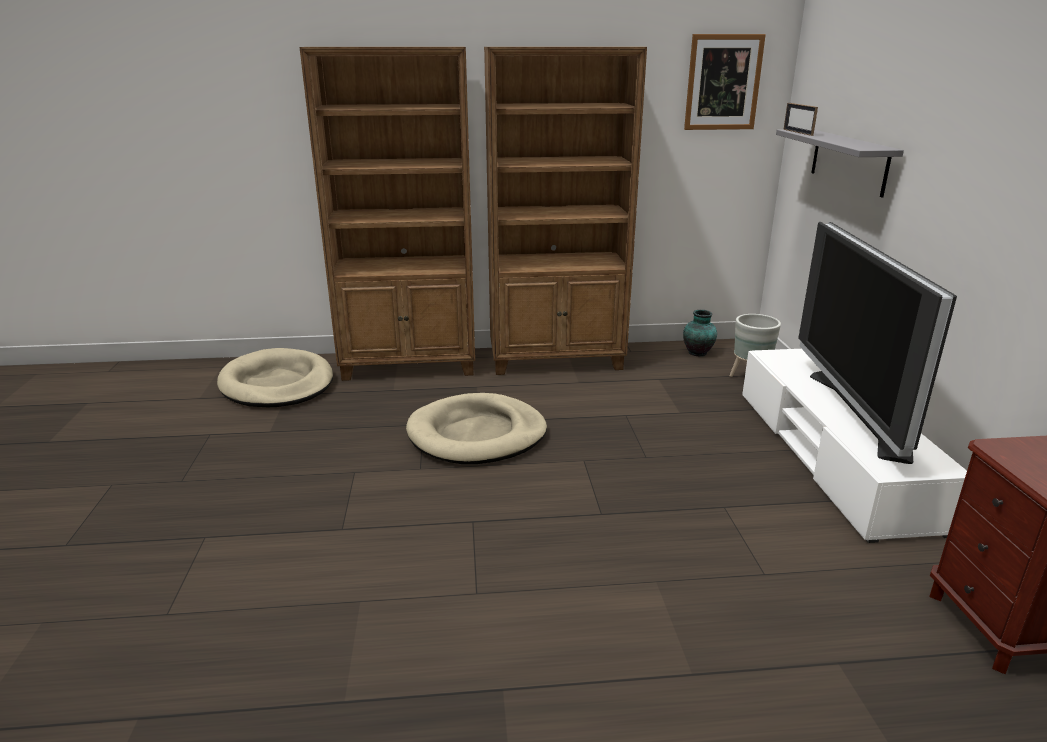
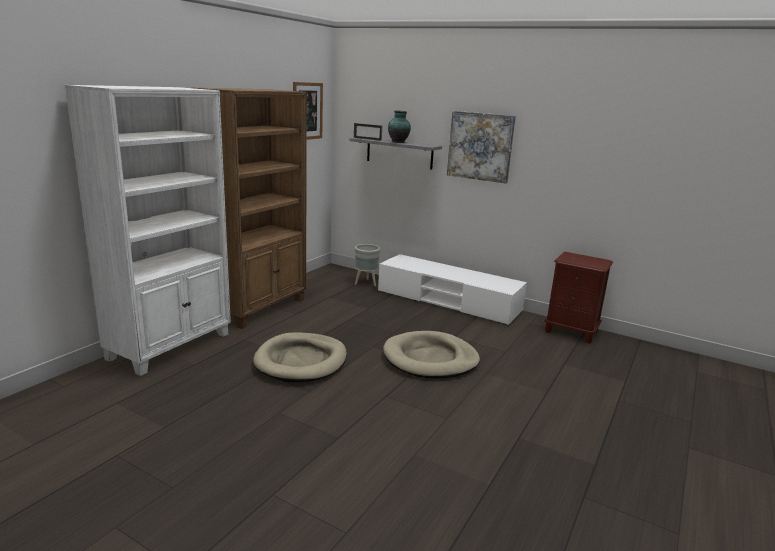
camera: 55 degrees left, 5 degrees down
beige dog bed [217,348,333,407] -> beige dog bed moved to [383,331,480,378]
brown bookcase [300,47,475,381] -> white bookcase [65,85,231,376]
vase [683,310,717,356] -> vase moved to [388,110,411,143]
television [798,222,957,464] -> none
none -> picture [447,111,516,183]

